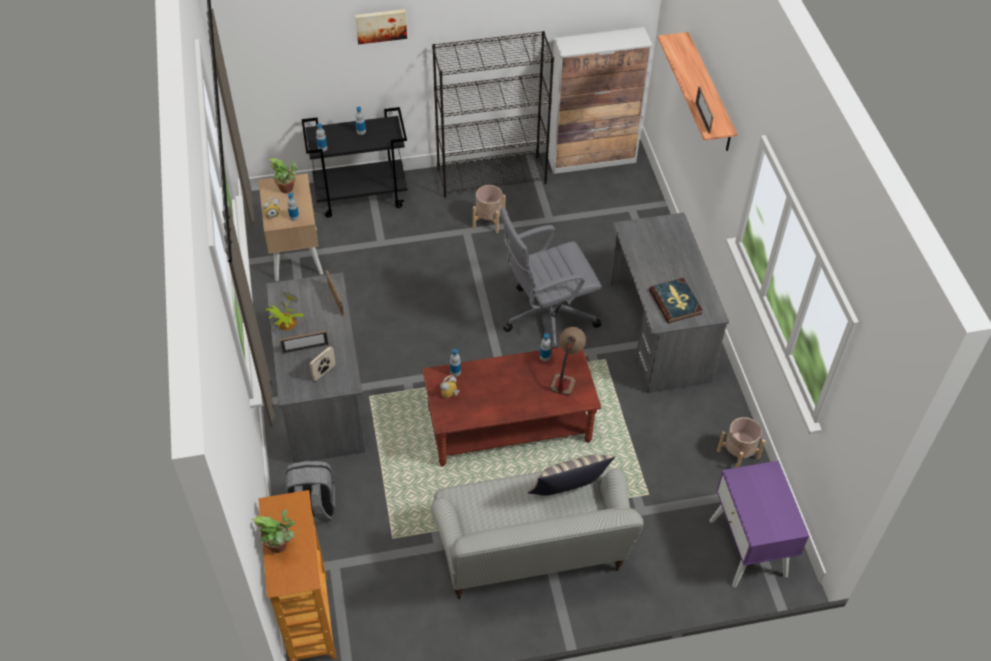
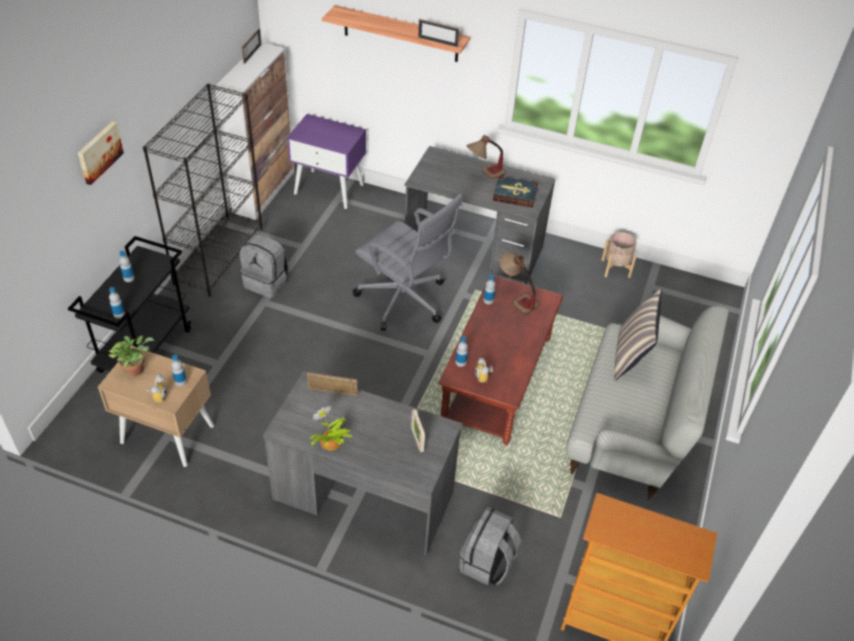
camera: 60 degrees left, 5 degrees down
potted plant [252,509,295,553] -> none
picture frame [280,331,329,354] -> picture frame moved to [241,28,262,64]
beige planter [473,185,505,233] -> grey backpack [240,234,289,298]
grey office chair [500,207,602,348] -> grey office chair turned 60 degrees counterclockwise [353,194,462,331]
purple nightstand [709,461,809,587] -> purple nightstand moved to [287,114,366,209]
none -> table lamp [467,135,506,179]

